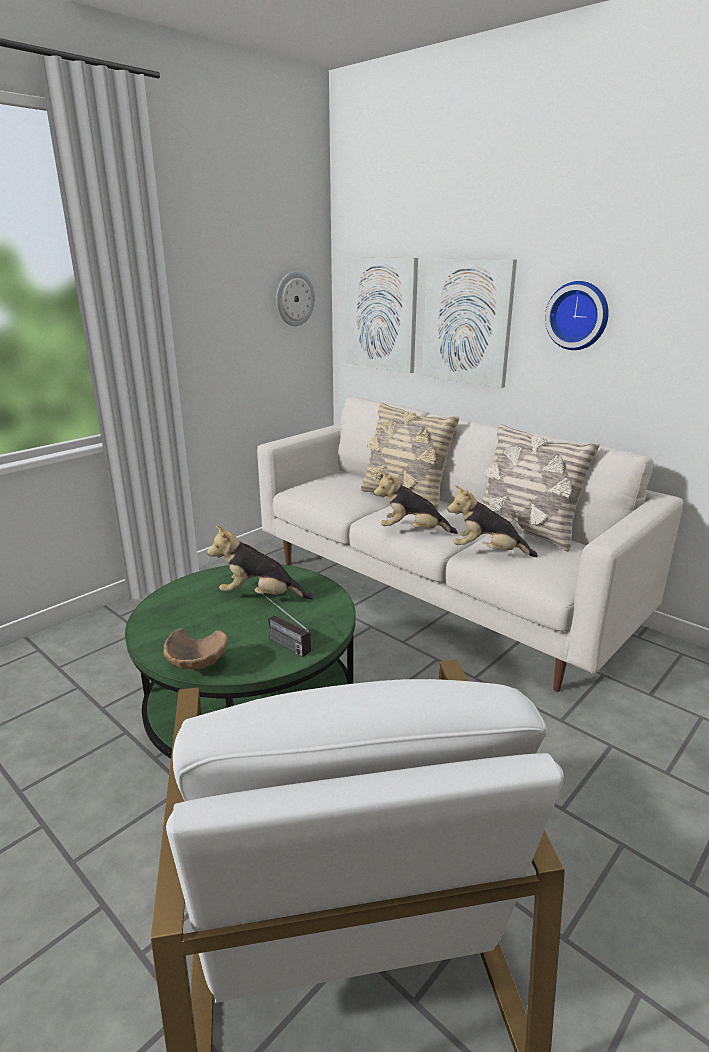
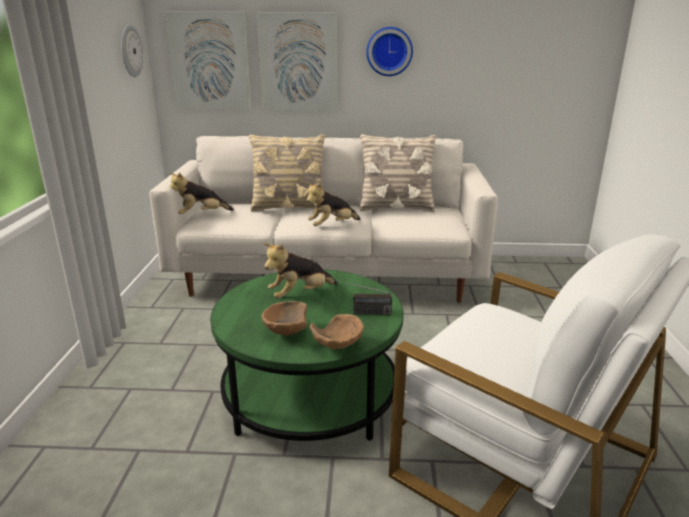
camera: 40 degrees left, 0 degrees up
plush toy [447,486,538,557] -> plush toy moved to [169,172,234,214]
none -> brown bowl [262,301,307,335]

